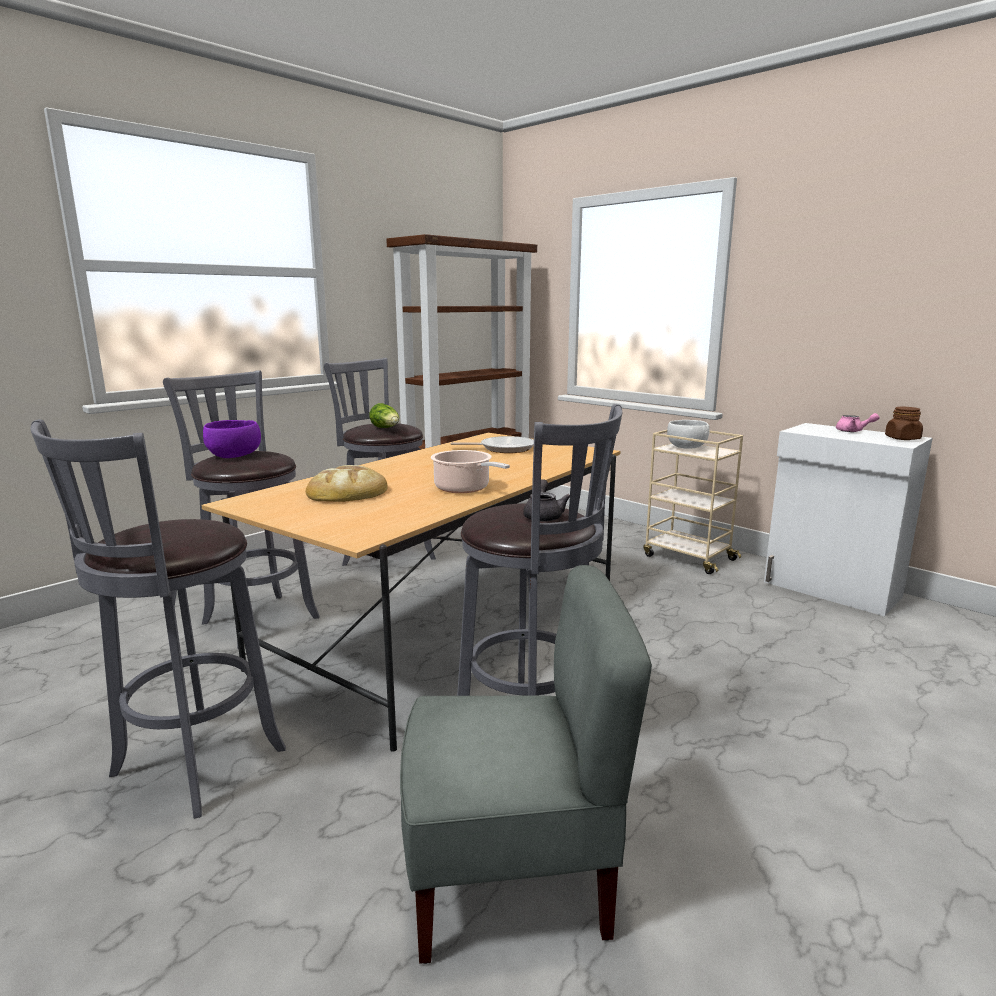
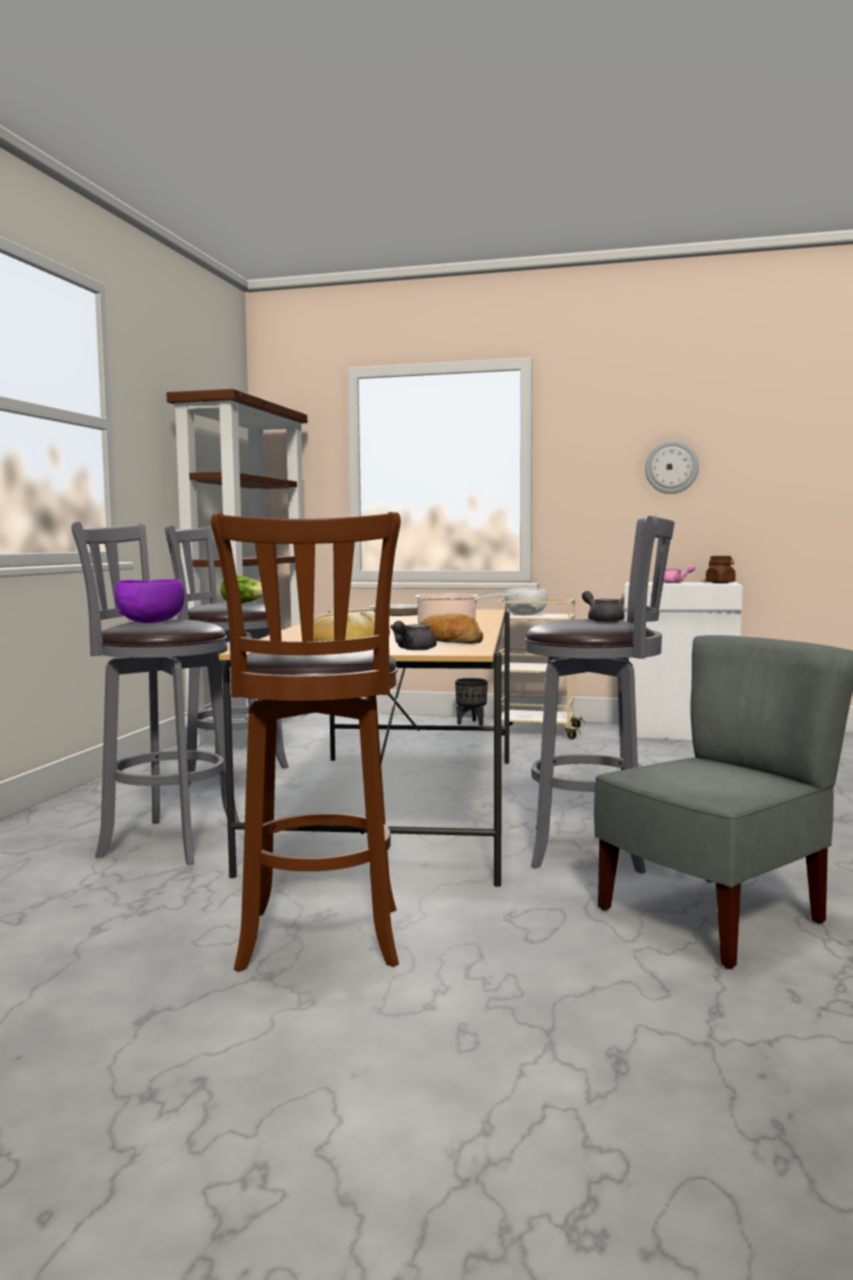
camera: 30 degrees left, 10 degrees down
grey stool [31,419,286,819] -> brown stool [211,512,401,972]
none -> grey teapot [390,621,437,650]
none -> bread [420,613,483,644]
none -> black planter [455,678,488,726]
none -> wall clock [645,441,699,494]

